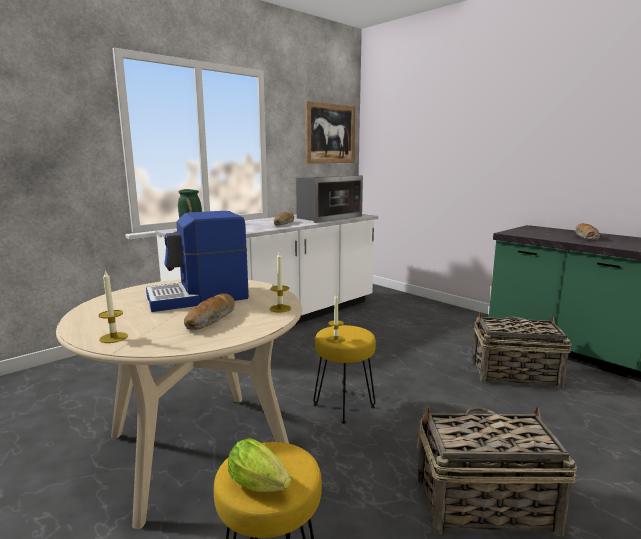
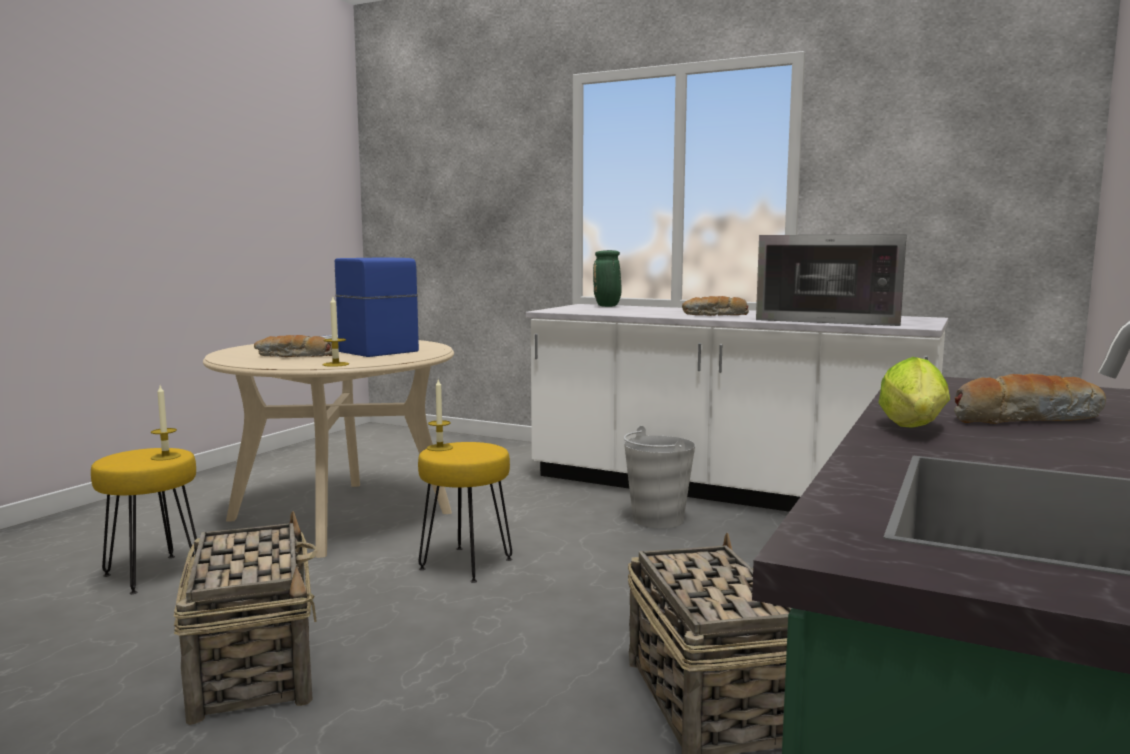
camera: 70 degrees right, 5 degrees down
candle [99,270,128,343] -> candle moved to [151,386,181,460]
lettuce [228,438,291,492] -> lettuce moved to [878,357,950,428]
picture [305,101,355,164] -> none
none -> grey bucket [624,426,695,528]

